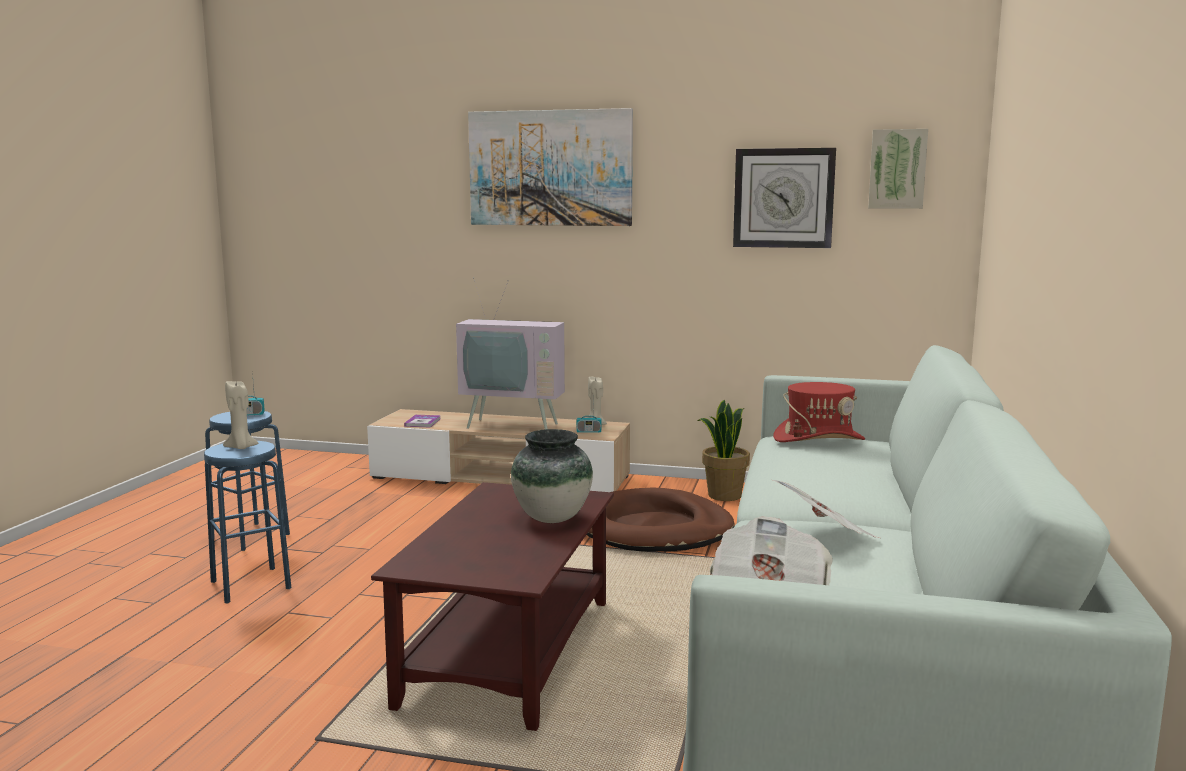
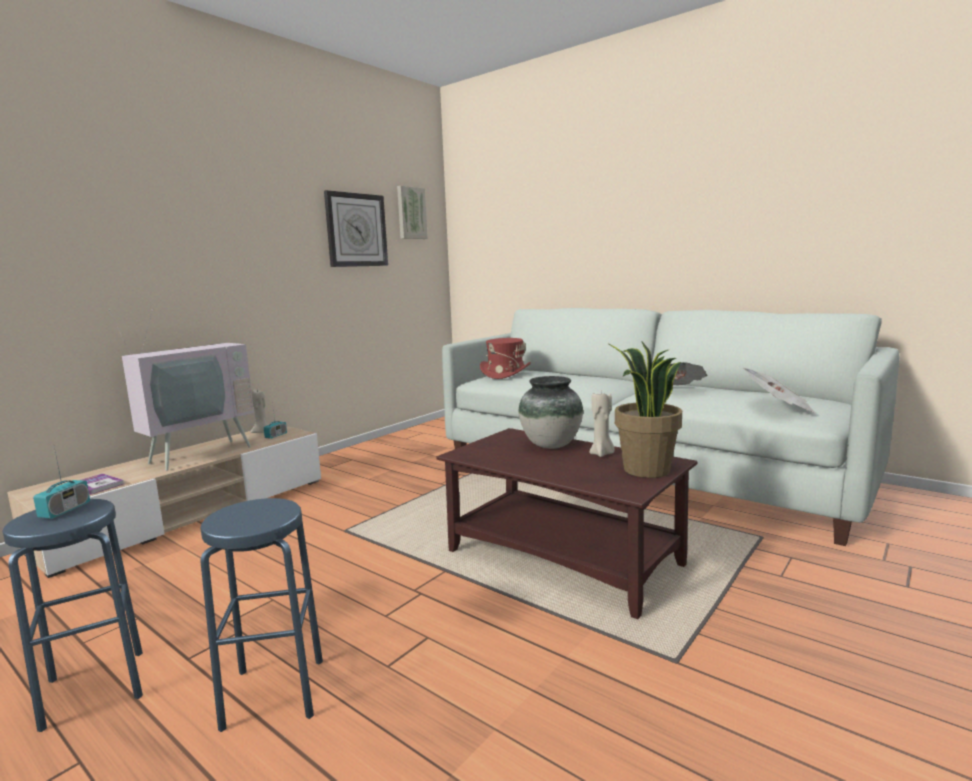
camera: 65 degrees left, 0 degrees up
beige candle [223,381,258,449] -> beige candle moved to [590,390,614,457]
picture [468,108,633,226] -> none
brown dog bed [587,488,735,552] -> none
potted plant [698,400,750,501] -> potted plant moved to [609,342,682,478]

